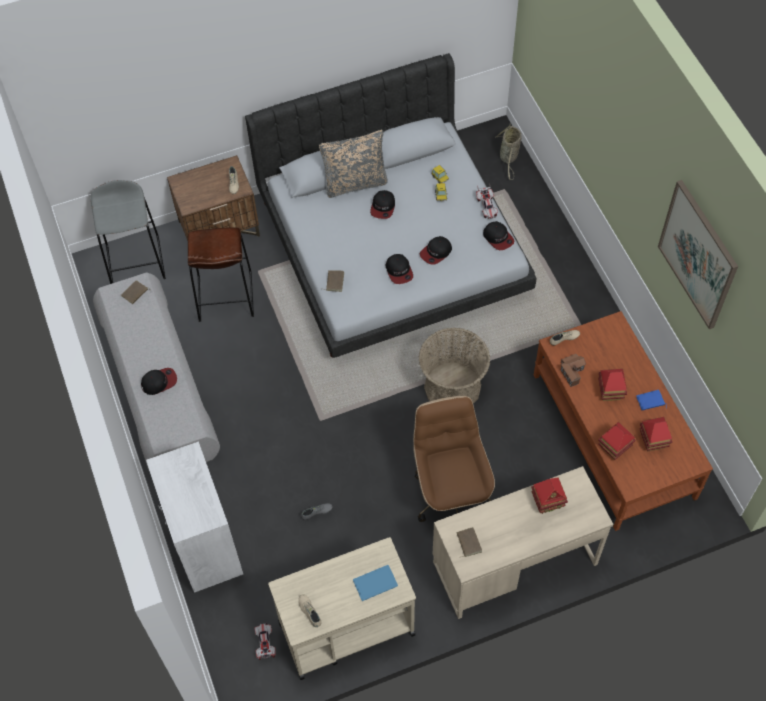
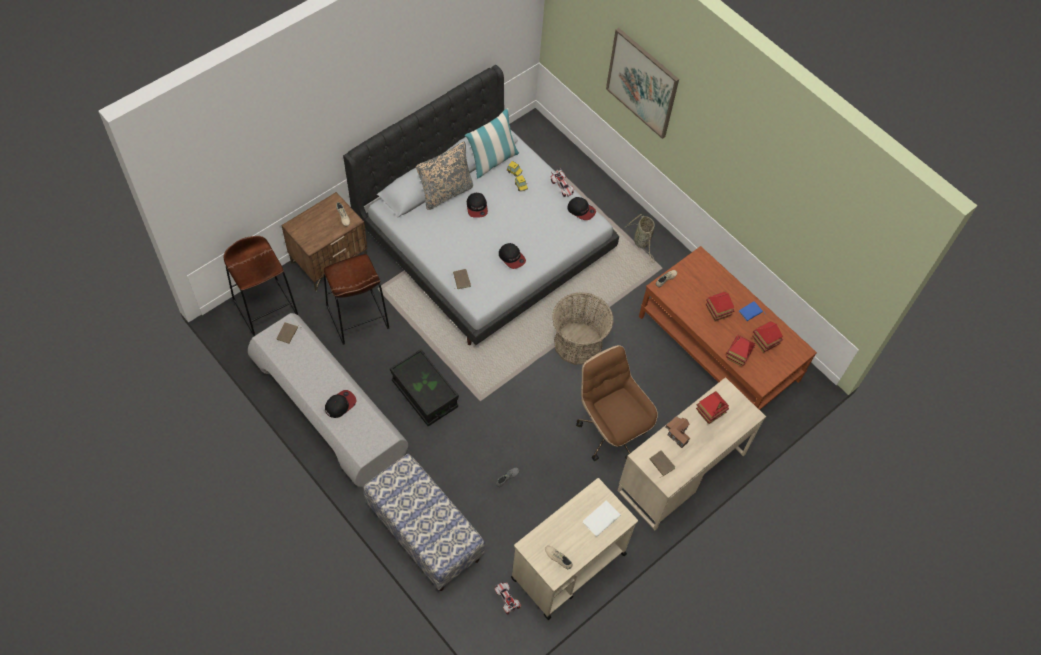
camera: 25 degrees left, 0 degrees up
grey stool [91,180,166,284] -> brown stool [224,236,299,336]
white cabinet [146,441,243,593] -> bench [363,454,485,591]
blue book [353,565,398,601] -> white book [583,501,621,537]
cap [420,236,452,265] -> none
basket [496,124,522,180] -> basket moved to [626,214,655,263]
toy house [561,354,586,387] -> toy house moved to [665,416,690,448]
picture [658,180,738,329] -> picture moved to [606,28,679,139]
none -> black storage box [390,349,459,426]
none -> pillow [465,108,520,178]

